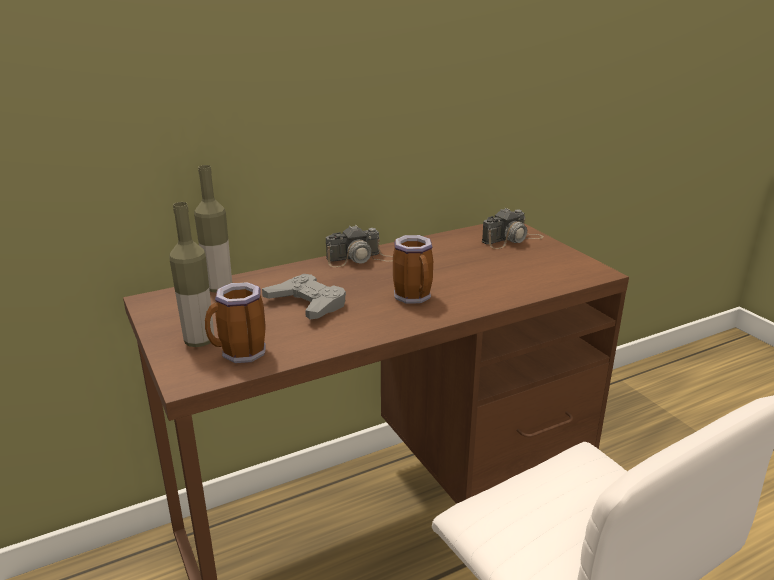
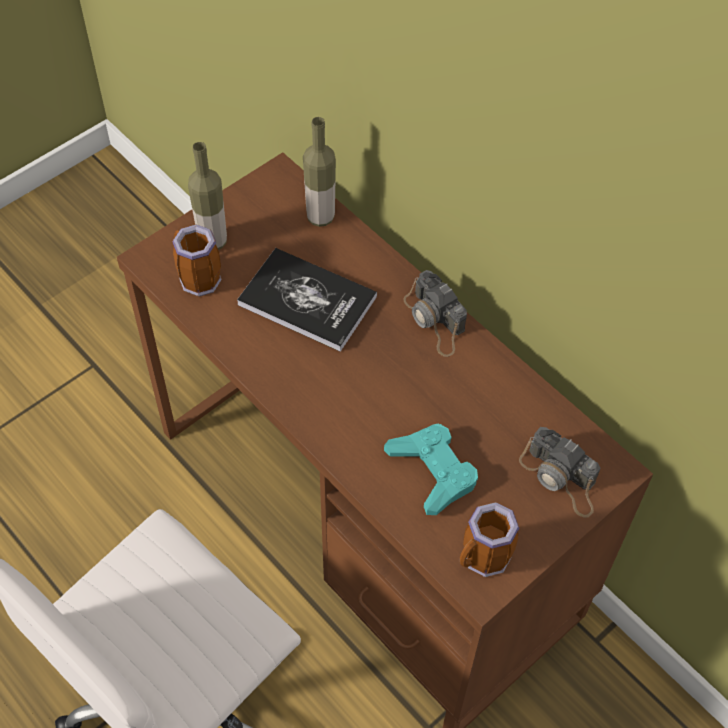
camera: 75 degrees right, 30 degrees up
grey game controller [262,274,346,319] -> book [237,248,377,352]
mug [393,235,433,304] -> mug moved to [460,502,519,577]
none -> turquoise game controller [384,424,478,515]

